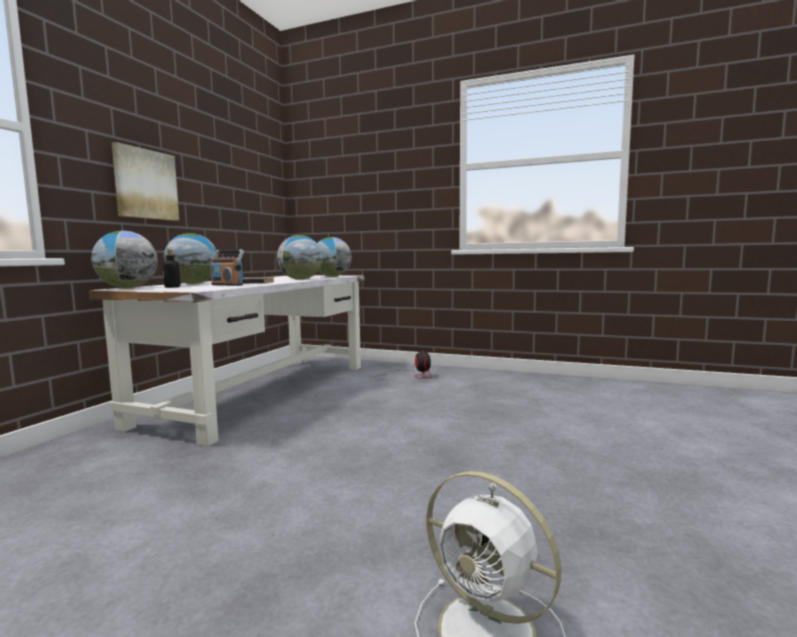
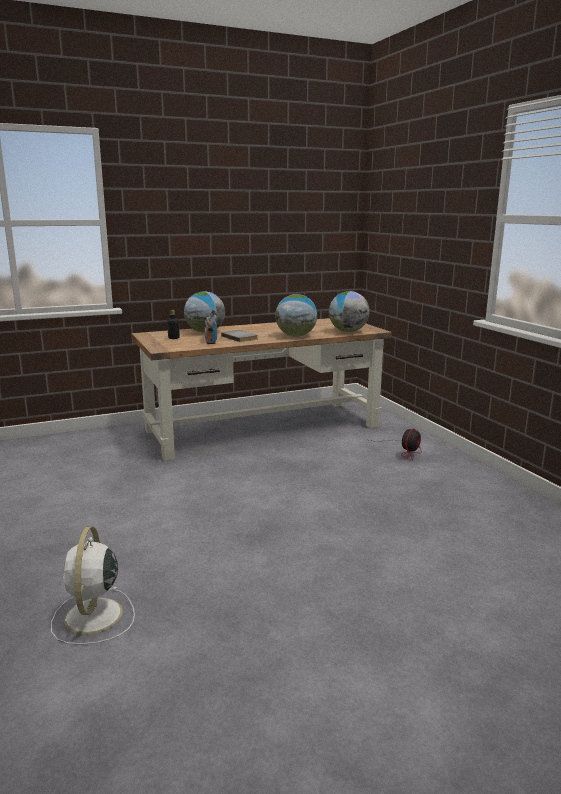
camera: 45 degrees right, 10 degrees up
white desk [89,275,364,447] -> brown desk [132,318,391,461]
globe [91,231,158,288] -> none
picture [112,142,179,221] -> none

